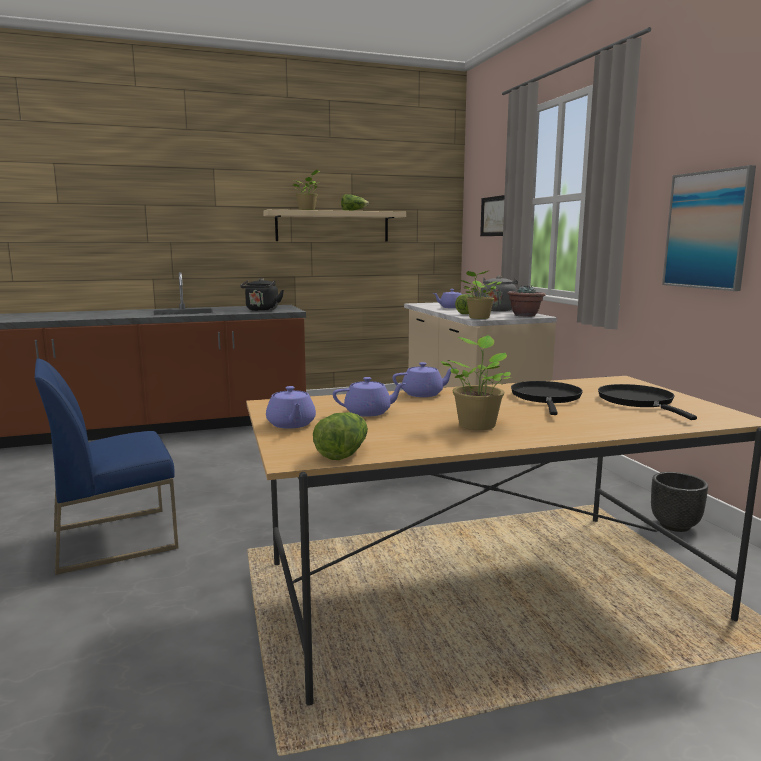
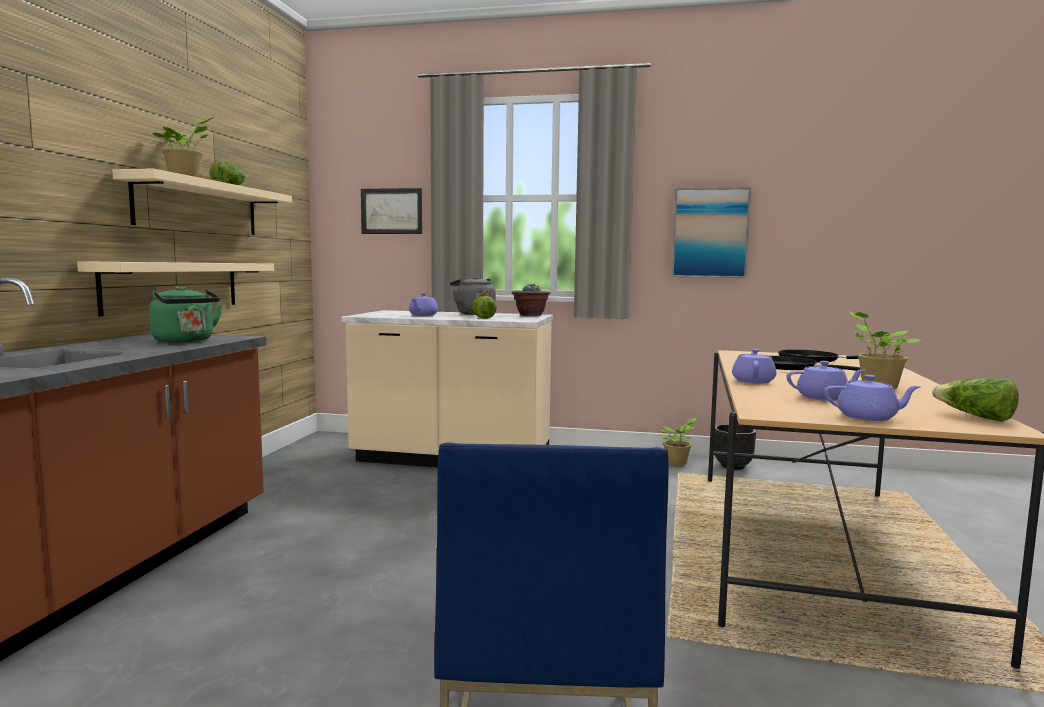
camera: 60 degrees left, 5 degrees down
black kettle [240,278,284,311] -> green kettle [149,286,222,343]
purple teapot [333,377,406,417] -> purple teapot turned 75 degrees clockwise [787,361,866,401]
potted plant [460,271,502,319] -> potted plant moved to [660,418,696,466]
none -> beige shelf [77,261,274,316]

